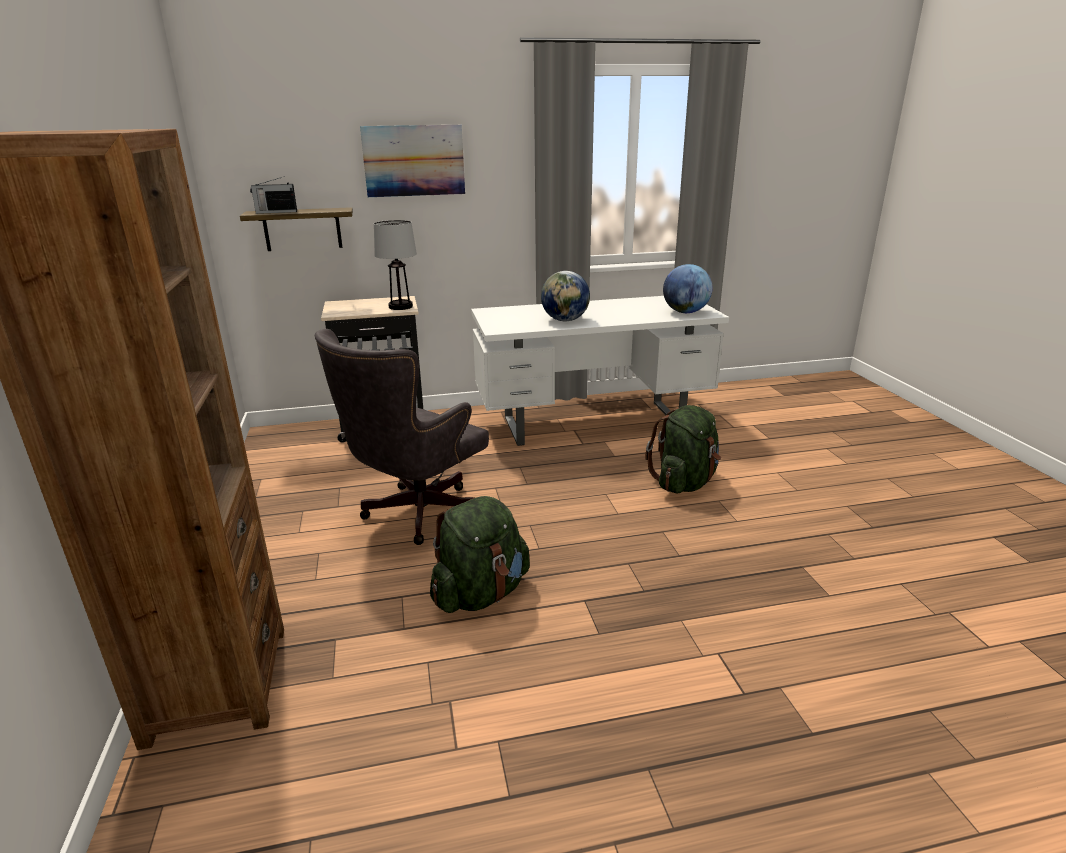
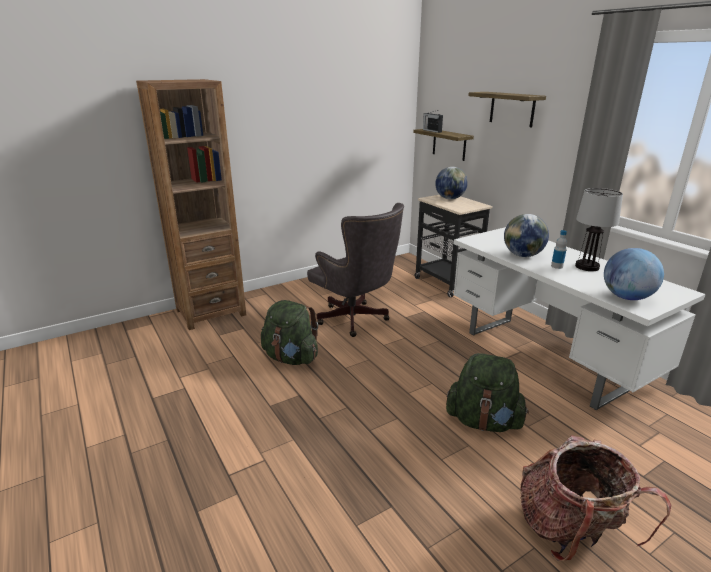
camera: 70 degrees right, 0 degrees up
grey office chair [315,329,489,545] -> grey office chair turned 150 degrees counterclockwise [307,203,404,337]
picture [360,125,465,197] -> shelf [468,92,546,127]
table lamp [374,220,417,310] -> table lamp moved to [575,188,623,271]
none -> globe [435,167,468,199]
none -> backpack [520,435,671,561]
none -> bottle [551,230,567,269]

